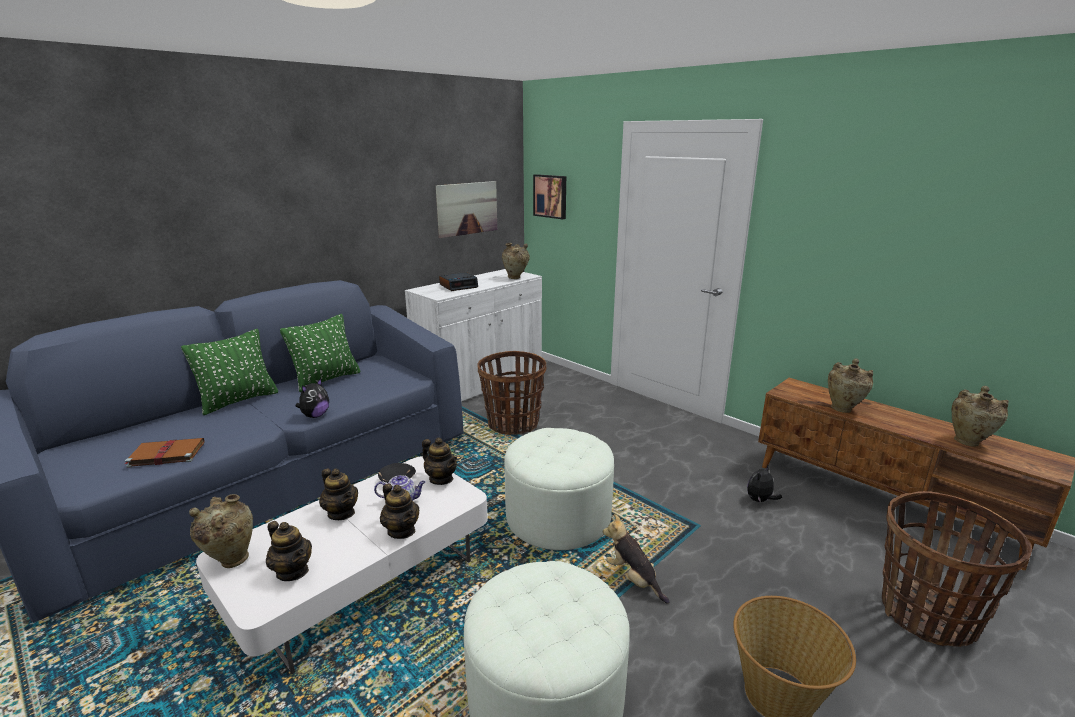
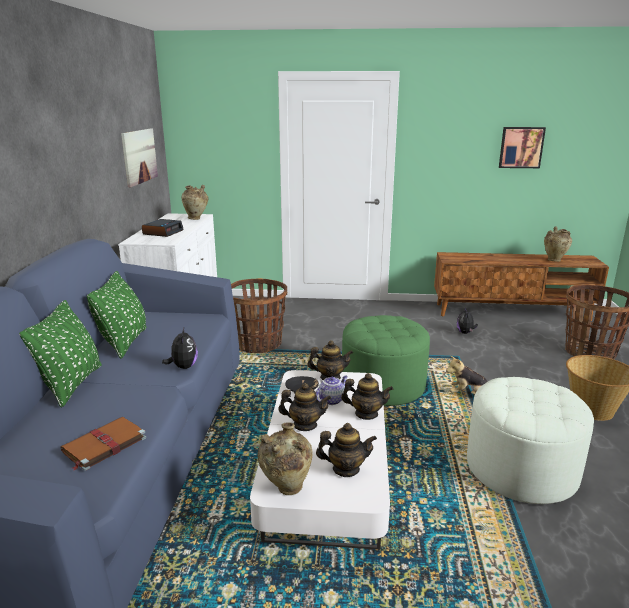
camera: 40 degrees left, 0 degrees up
white ottoman [504,428,614,550] -> green ottoman [342,315,430,406]
picture [533,174,566,219] -> picture moved to [499,127,546,168]
beige vase [828,358,873,413] -> none

